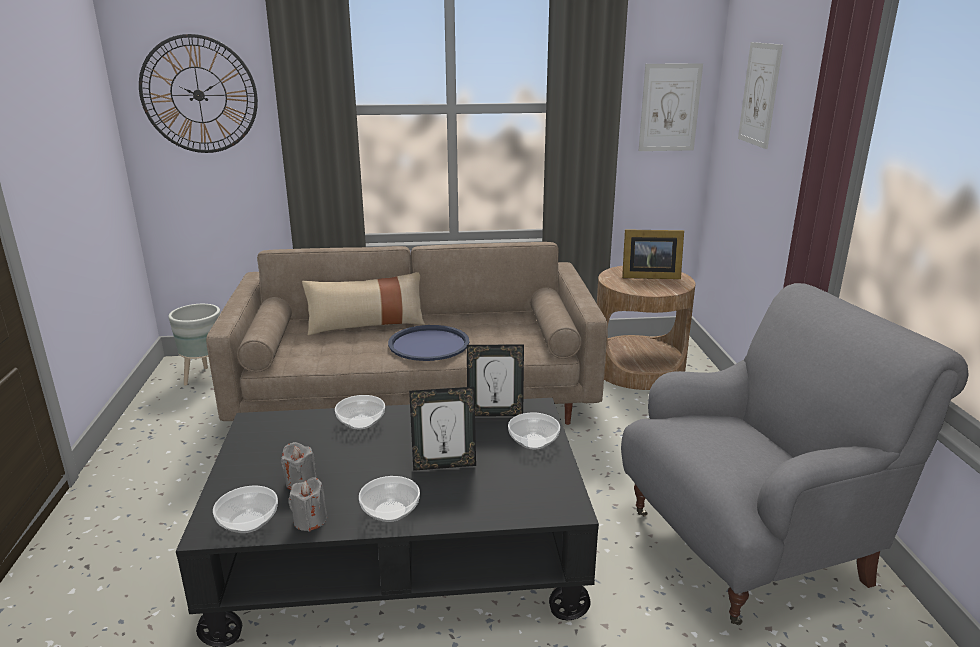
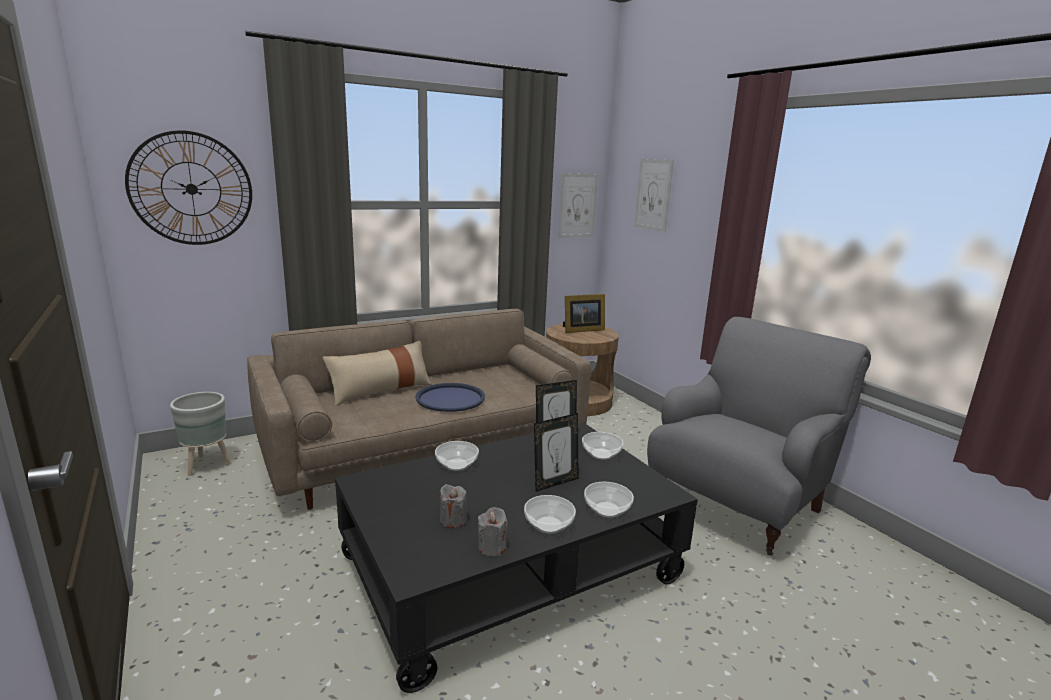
camera: 25 degrees left, 5 degrees down
bowl [213,486,278,533] -> bowl moved to [584,482,634,518]

